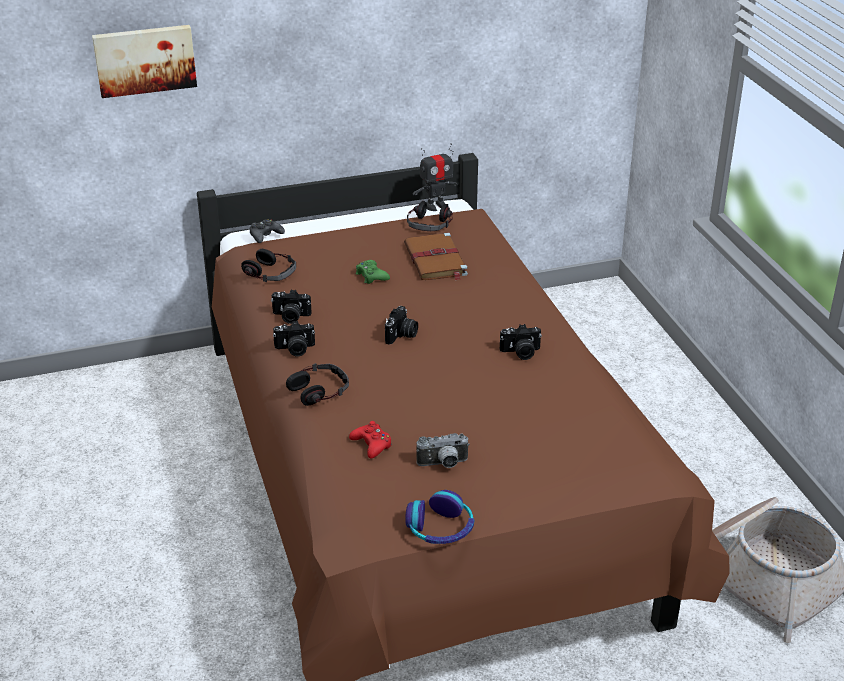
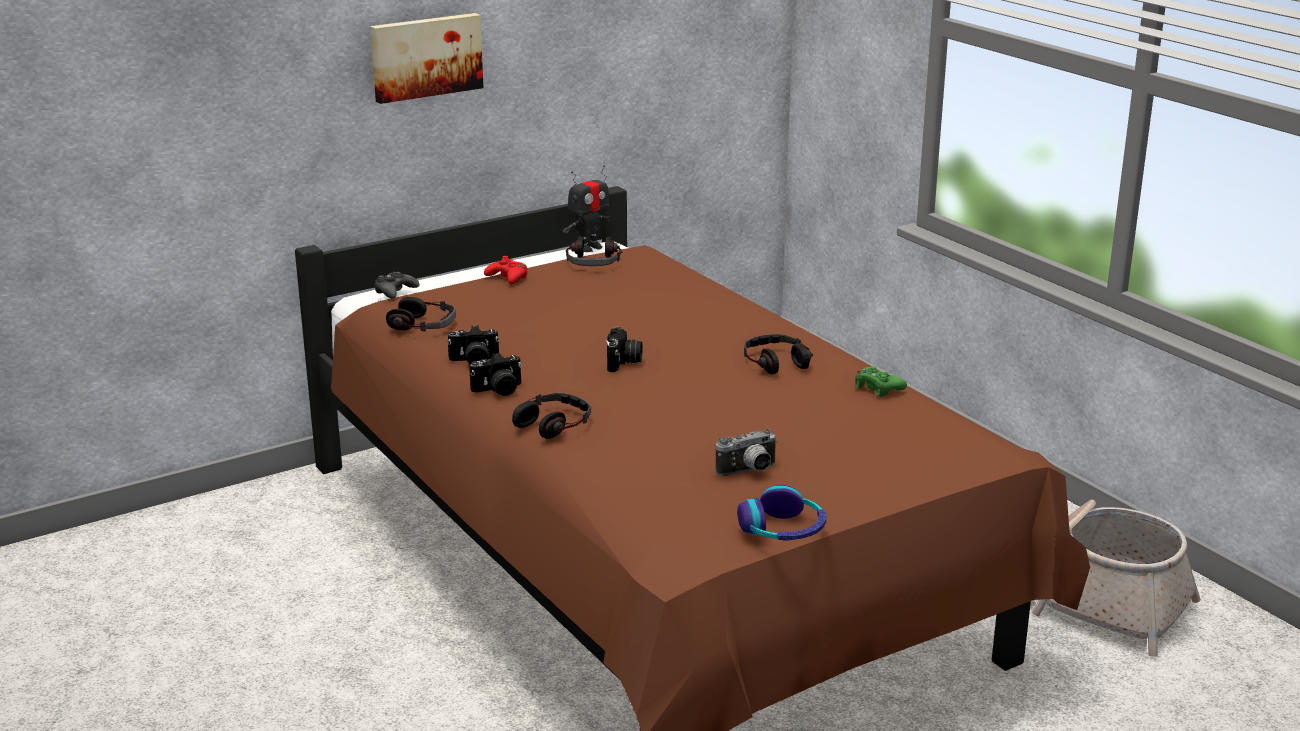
camera: 15 degrees left, 10 degrees down
picture [92,25,197,98] -> picture moved to [370,13,483,104]
red game controller [349,421,392,459] -> red game controller moved to [484,256,527,284]
green game controller [356,260,390,284] -> green game controller moved to [855,366,907,397]
brown book [404,233,468,280] -> none
camera [500,324,542,360] -> headphones [744,334,813,374]

